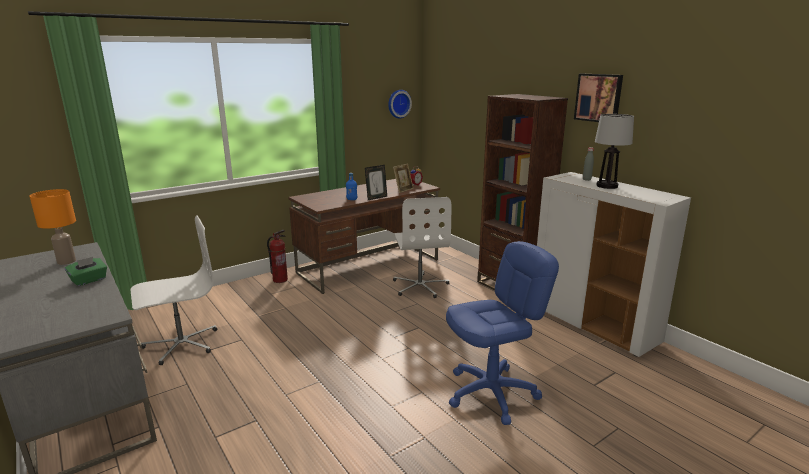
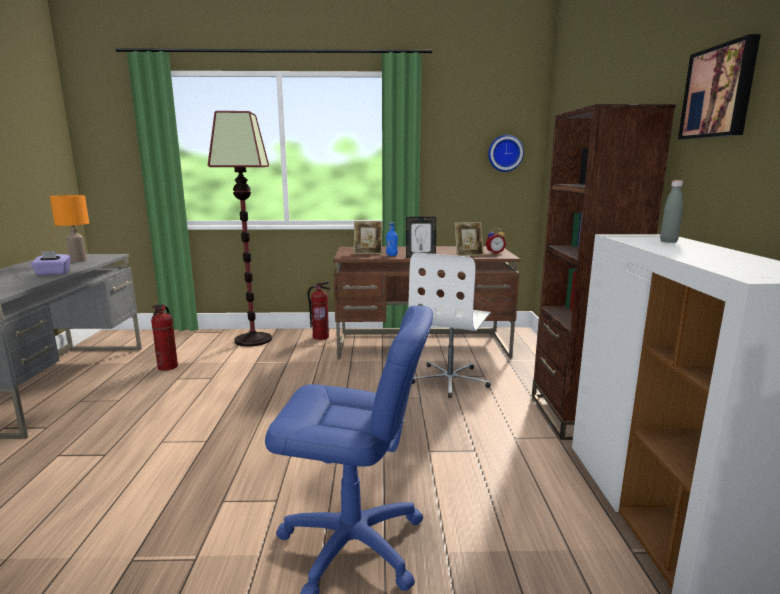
camera: 35 degrees right, 5 degrees down
green tissue box [65,257,107,286] -> purple tissue box [31,251,71,275]
white office chair [130,215,217,365] -> fire extinguisher [151,304,178,371]
table lamp [595,114,634,189] -> none
none -> floor lamp [208,111,272,347]
none -> picture frame [354,221,382,254]

